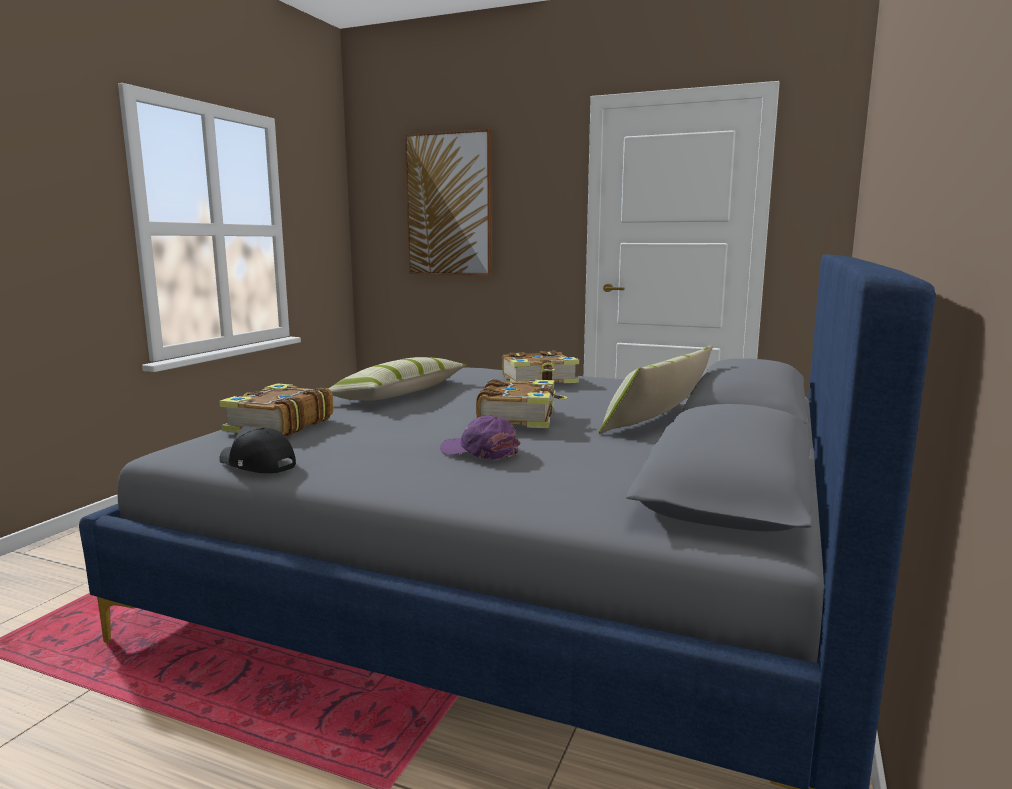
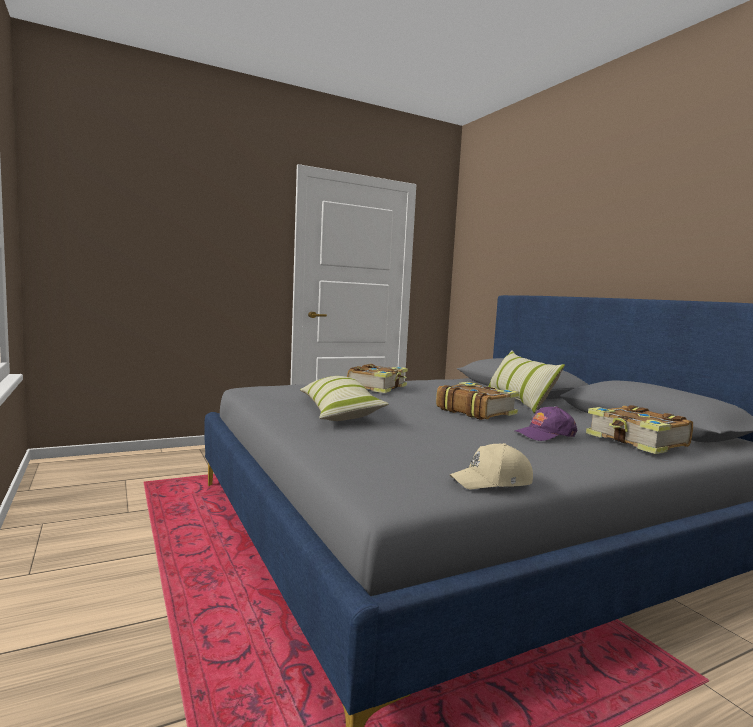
camera: 50 degrees left, 5 degrees down
book [219,383,334,436] -> book moved to [586,405,693,454]
black cap [219,426,296,473] -> beige cap [450,443,533,490]
picture [405,129,492,276] -> none

